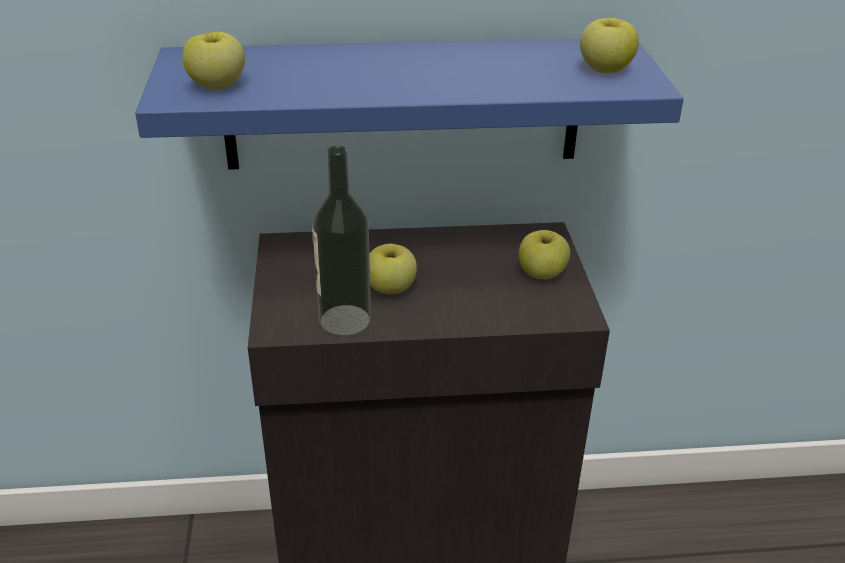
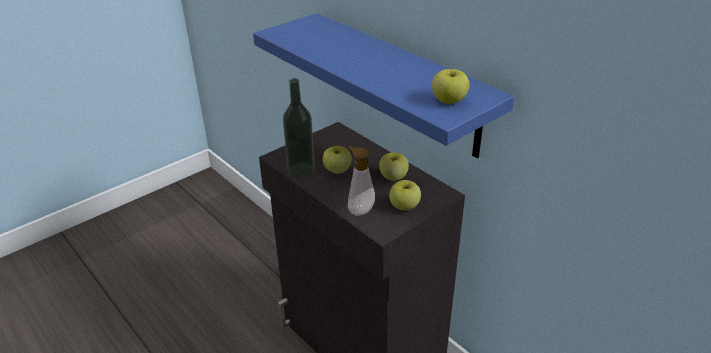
camera: 55 degrees right, 0 degrees up
apple [182,32,245,90] -> apple moved to [379,152,409,181]
none -> soap dispenser [348,146,375,216]

